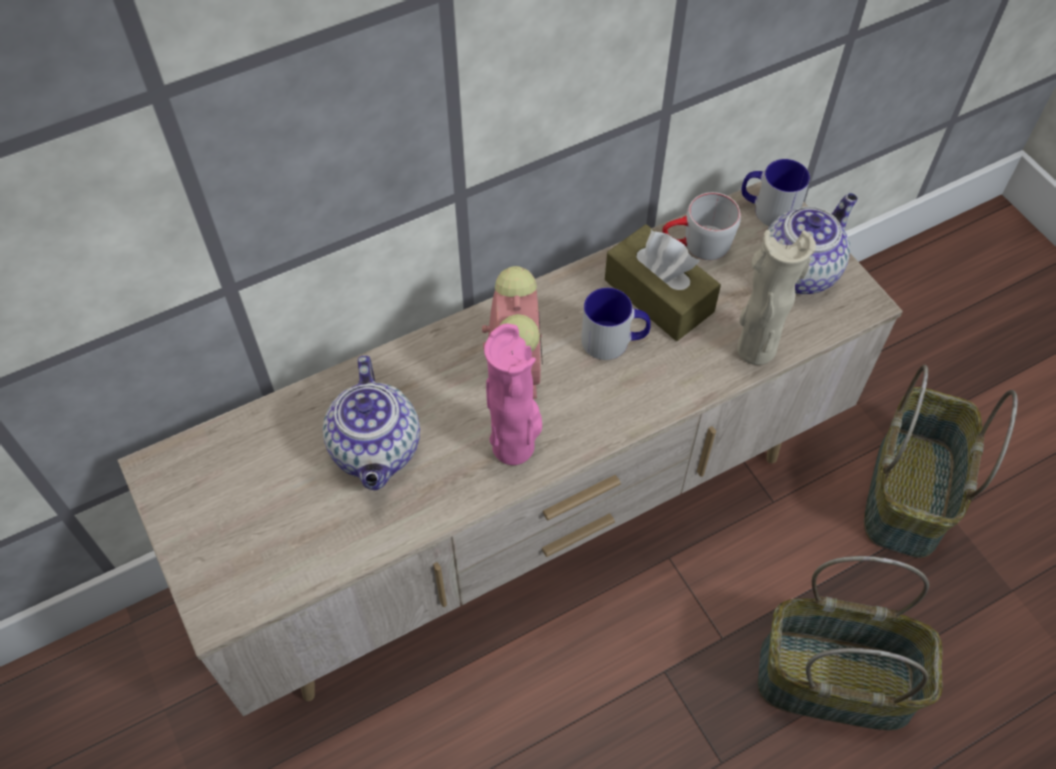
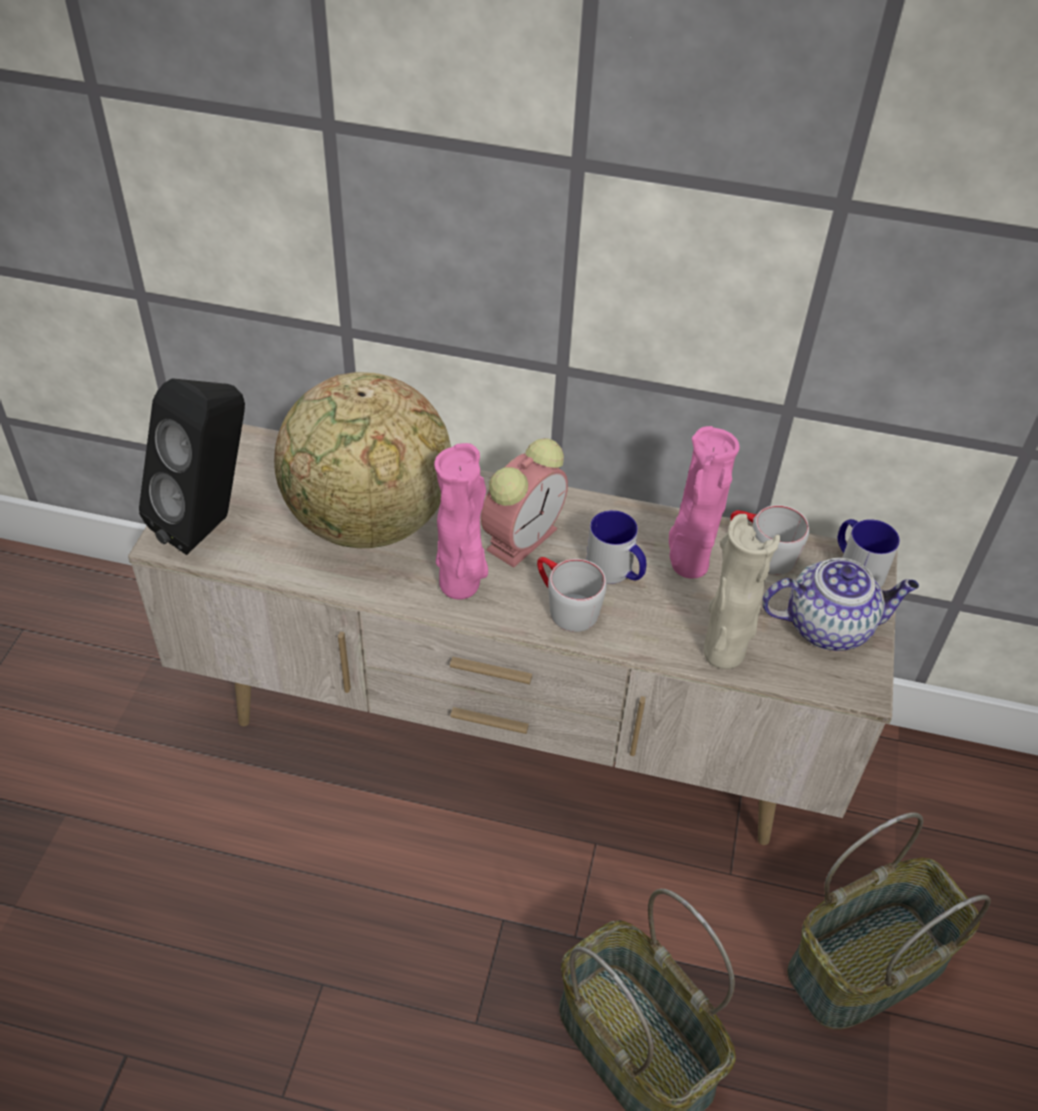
camera: 40 degrees right, 10 degrees down
teapot [323,355,420,490] -> globe [274,372,451,548]
brown tissue box [605,224,721,341] -> pink vase [669,426,739,578]
none -> black speaker [139,378,245,555]
none -> grey mug [537,557,607,632]

